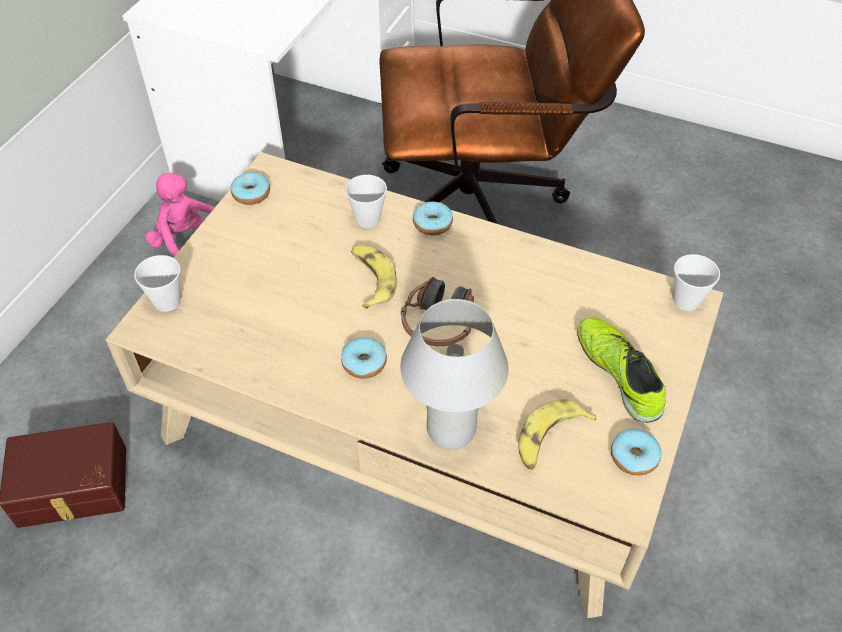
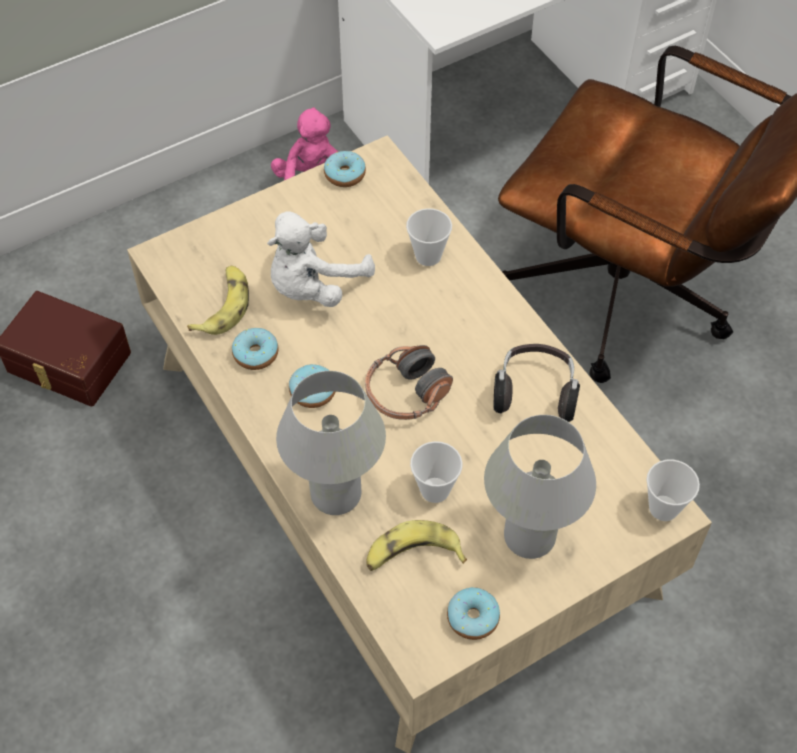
camera: 35 degrees right, 5 degrees up
cup [134,255,181,312] -> cup moved to [410,441,463,503]
banana [351,245,397,309] -> banana moved to [187,266,249,335]
donut [413,201,453,235] -> donut moved to [232,328,279,370]
shoe [577,318,666,423] -> white table lamp [484,415,596,559]
none -> white plush toy [267,211,375,307]
none -> headphones [494,344,580,422]

